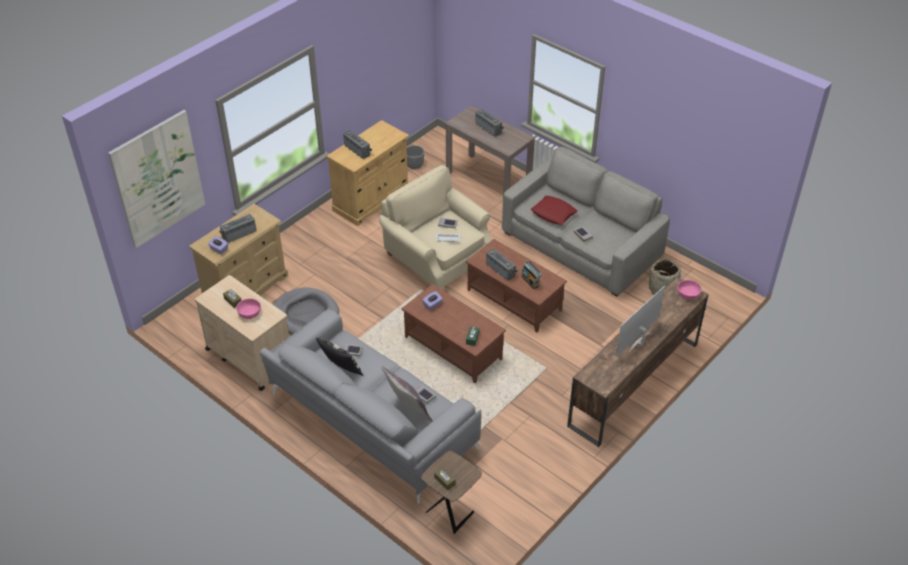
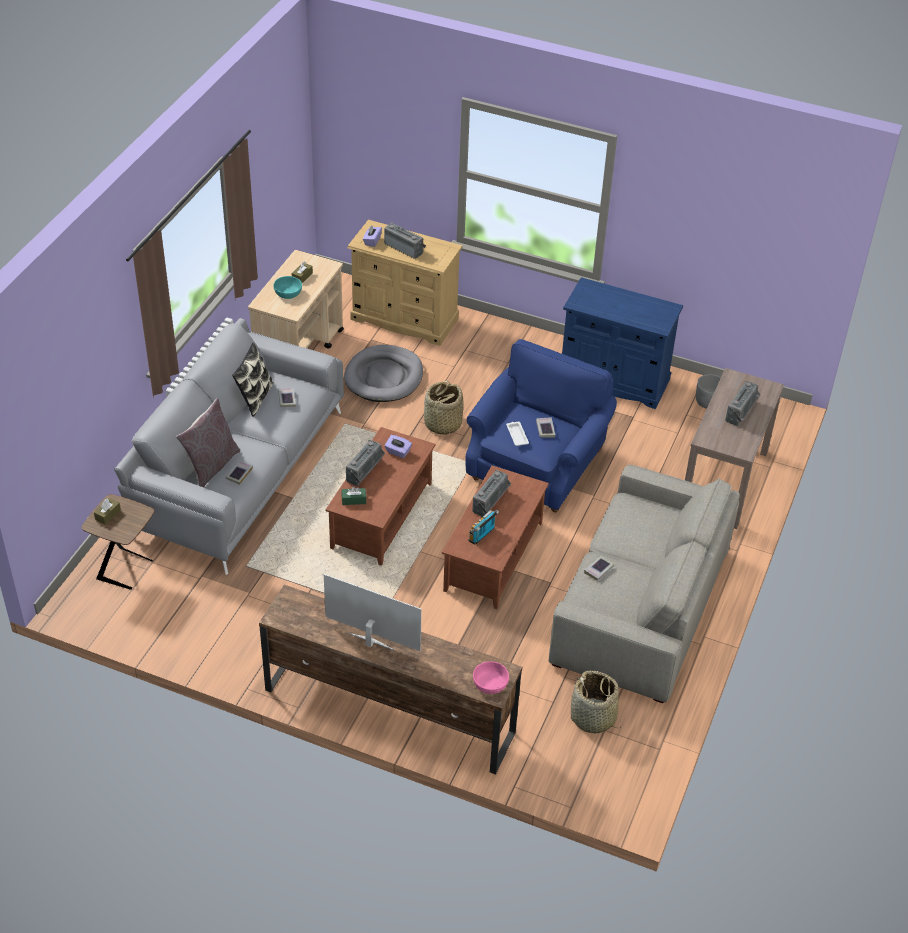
camera: 70 degrees right, 0 degrees up
picture [108,110,205,248] -> none
pink bowl [236,298,261,319] -> turquoise bowl [273,276,302,299]
beige cabinet [326,120,409,226] -> blue cabinet [562,277,683,409]
radio [343,130,373,159] -> radio moved to [346,440,385,486]
beige armchair [379,165,492,289] -> blue armchair [465,339,617,512]
red pillow [531,196,577,225] -> none
none -> basket [424,381,464,434]

